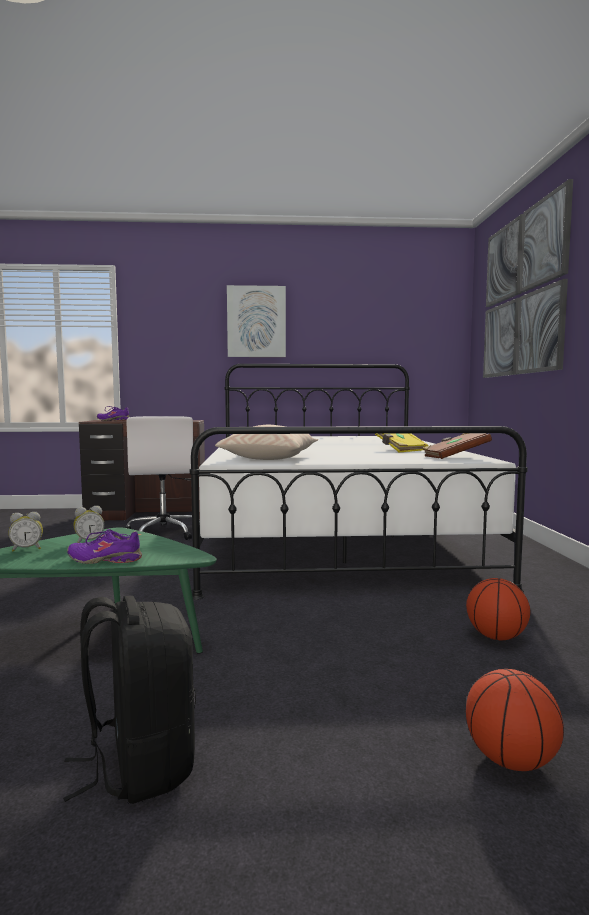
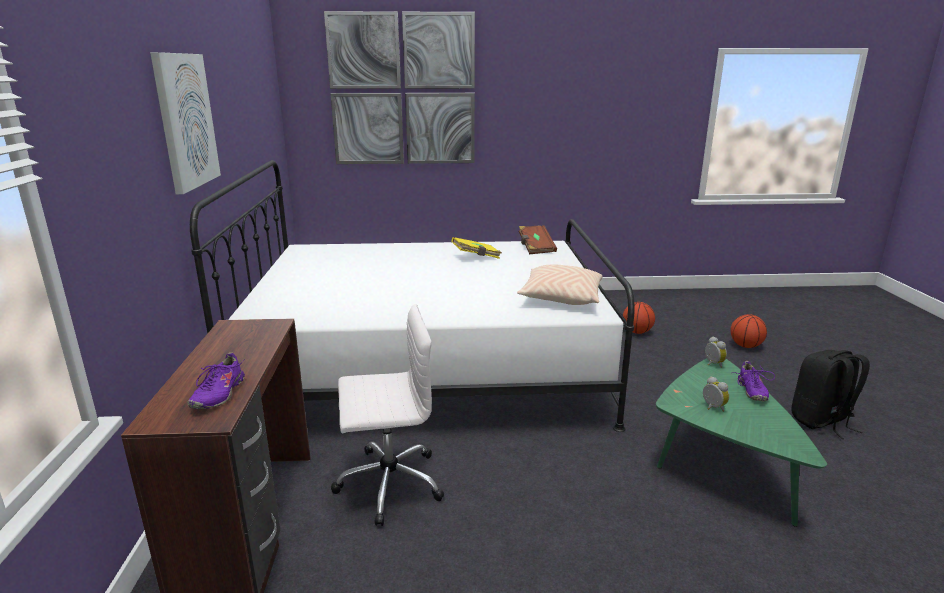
camera: 90 degrees left, 15 degrees up
alarm clock [8,512,43,552] -> alarm clock moved to [705,336,727,368]

